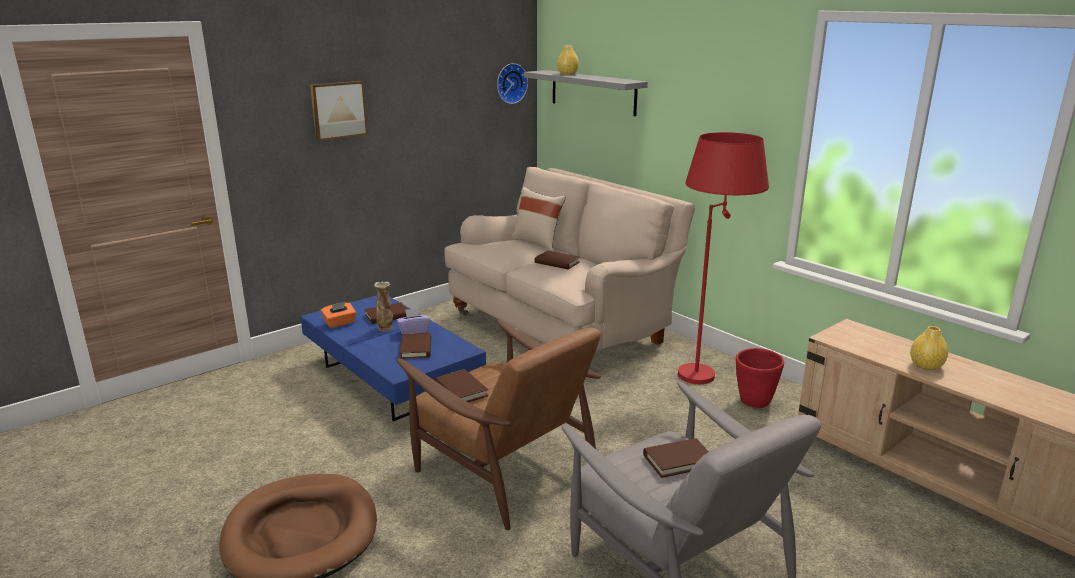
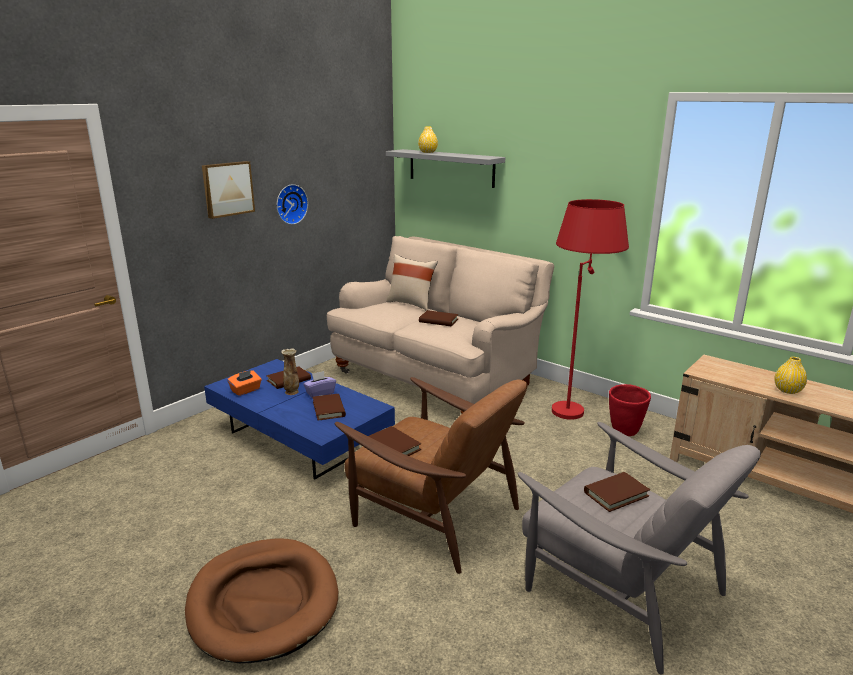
camera: 10 degrees left, 0 degrees up
wall clock [497,63,528,104] -> wall clock moved to [277,184,308,225]

